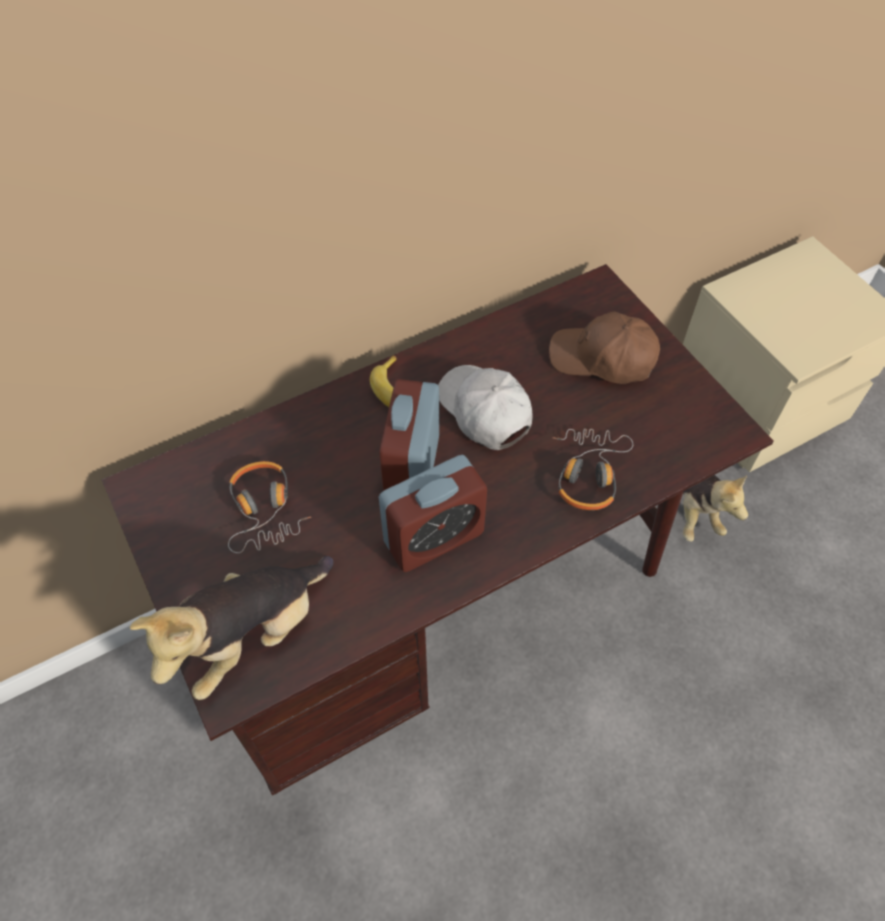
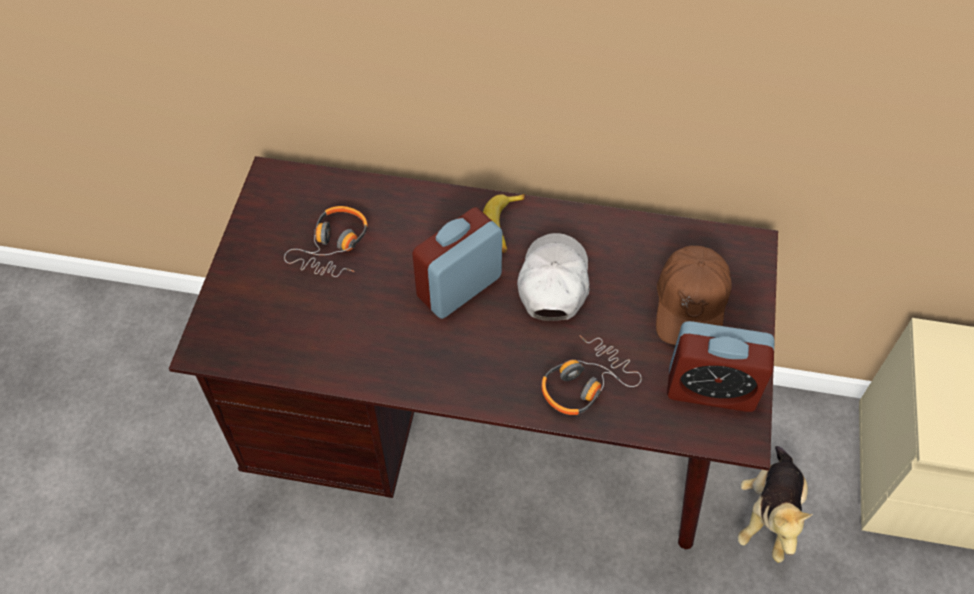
camera: 40 degrees right, 0 degrees up
plush toy [129,556,333,700] -> none
alarm clock [379,455,487,572] -> alarm clock moved to [667,321,775,412]
brown cap [549,312,660,384] -> brown cap turned 135 degrees counterclockwise [656,246,732,345]

